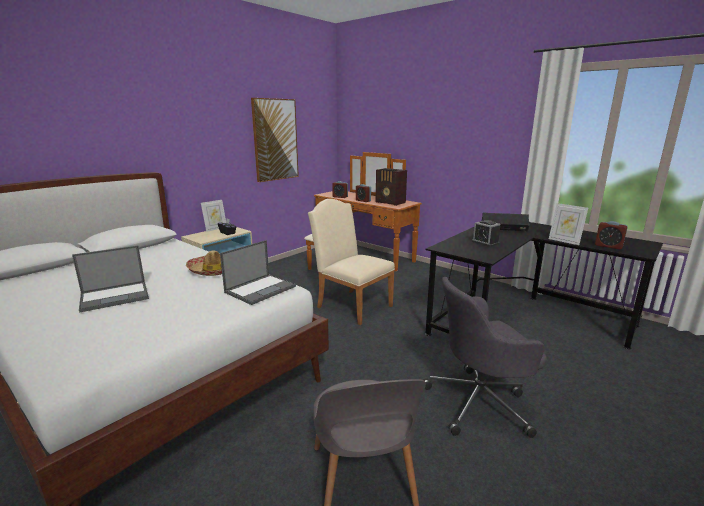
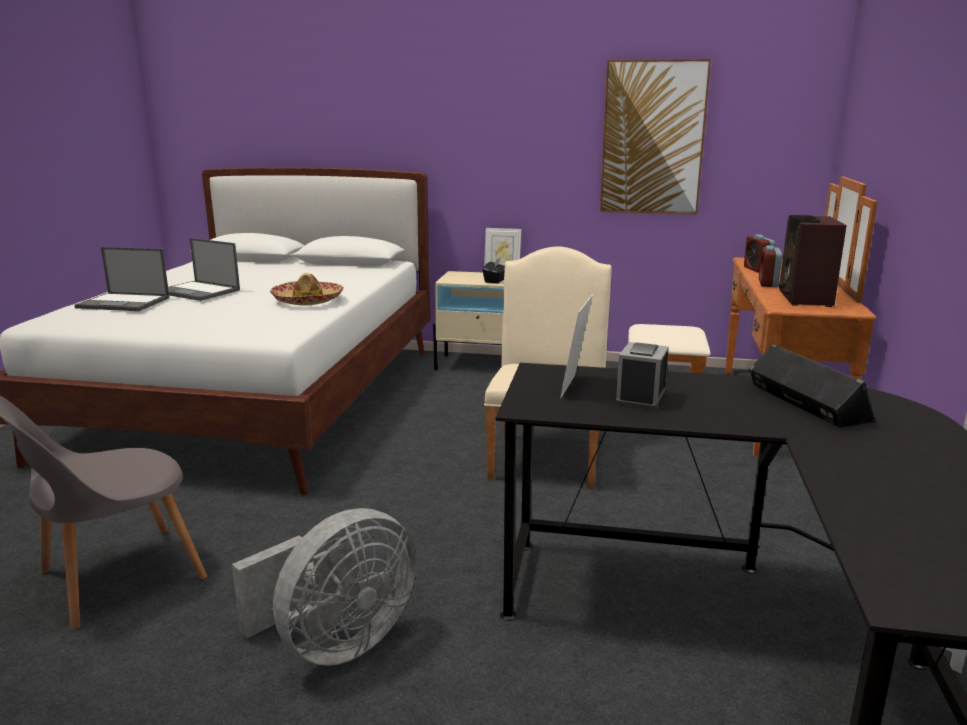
camera: 60 degrees right, 0 degrees up
laptop [220,240,296,305] -> laptop moved to [74,247,170,311]
grey office chair [424,277,547,438] -> grey fan [232,508,416,666]
picture frame [549,203,588,245] -> picture frame moved to [560,295,593,399]
alarm clock [595,221,628,250] -> none

